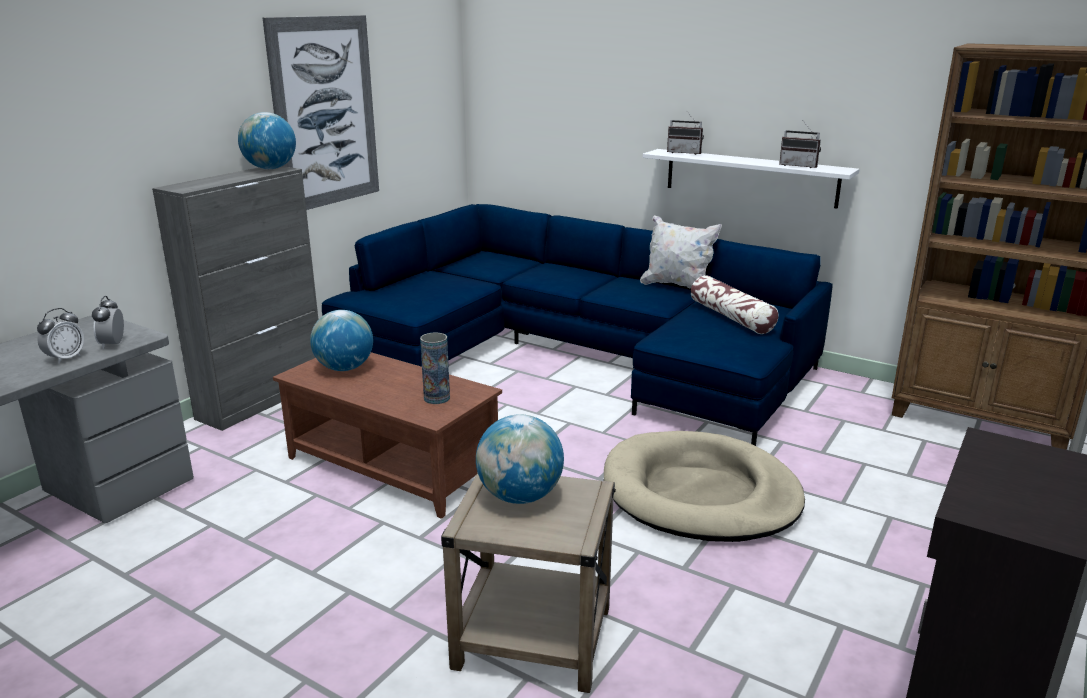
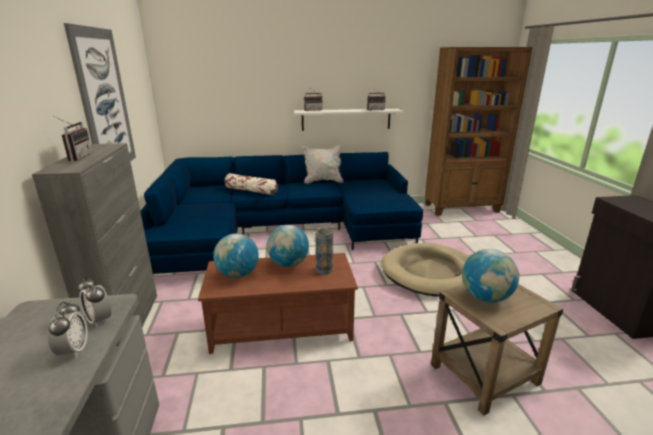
camera: 40 degrees left, 0 degrees up
globe [238,112,296,169] -> globe moved to [267,225,309,267]
pillow [691,275,779,334] -> pillow moved to [225,173,278,195]
none -> radio [55,117,92,161]

